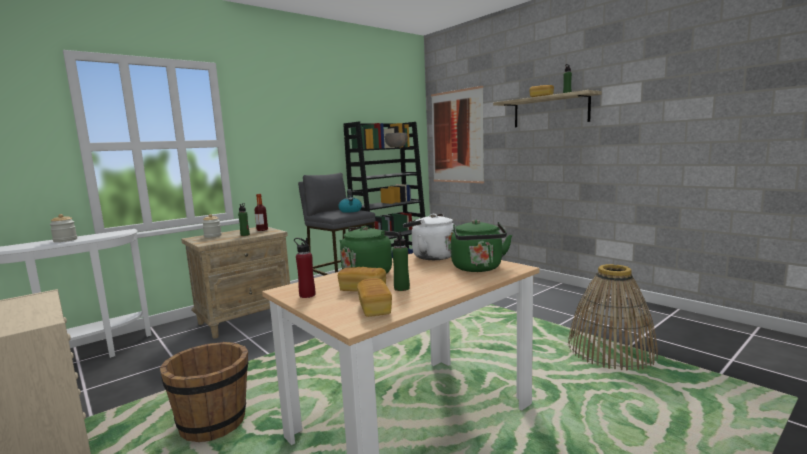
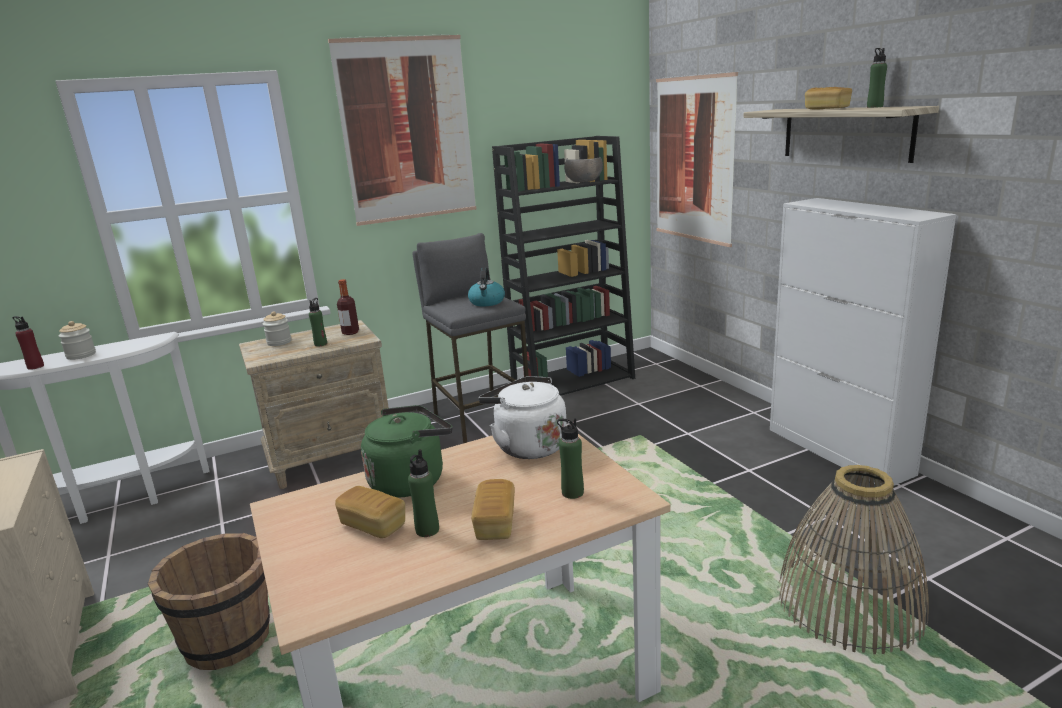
camera: 15 degrees right, 10 degrees up
red bottle [294,238,315,298] -> red bottle moved to [12,316,44,370]
bread [357,278,392,317] -> bread moved to [471,479,515,540]
green kettle [451,220,512,272] -> green bottle [557,418,584,499]
none -> picture [328,34,477,226]
none -> white cabinet [770,198,957,486]

